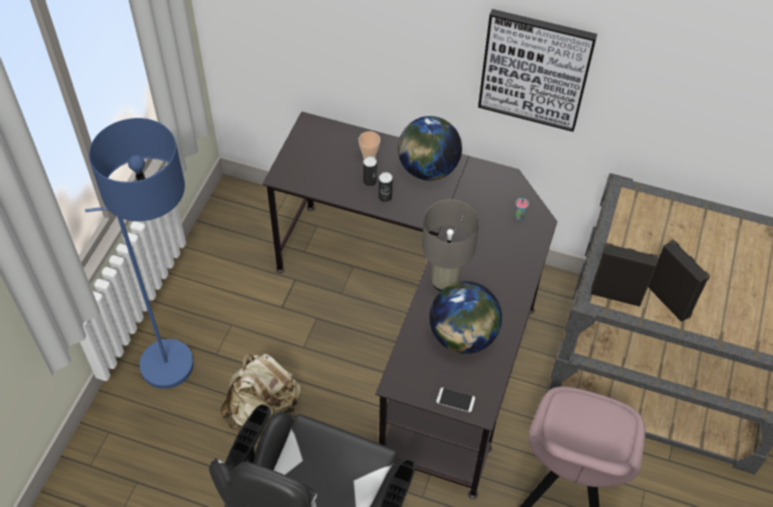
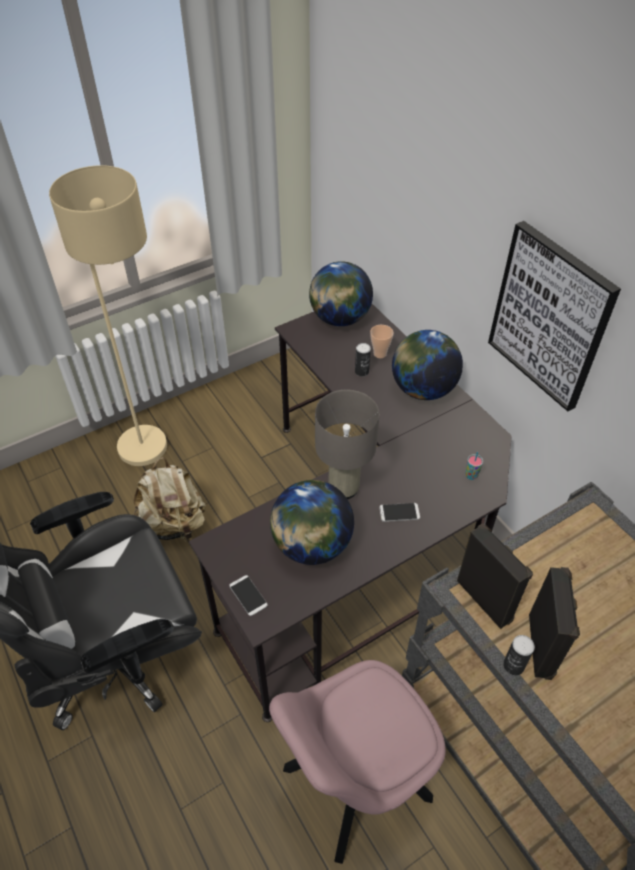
camera: 40 degrees right, 5 degrees down
blue floor lamp [85,118,194,389] -> beige floor lamp [49,165,167,466]
can [378,172,393,203] -> can moved to [503,635,535,676]
none -> globe [309,261,373,326]
none -> phone [379,503,420,522]

